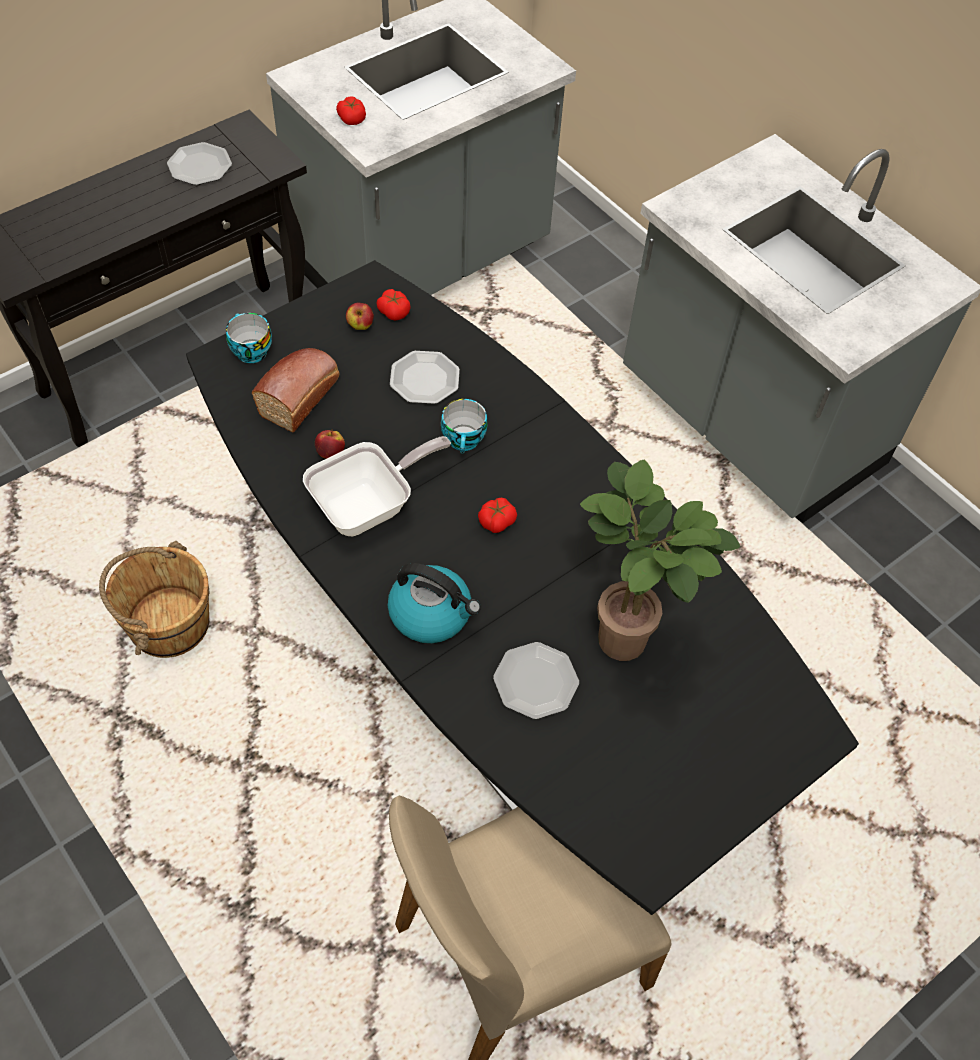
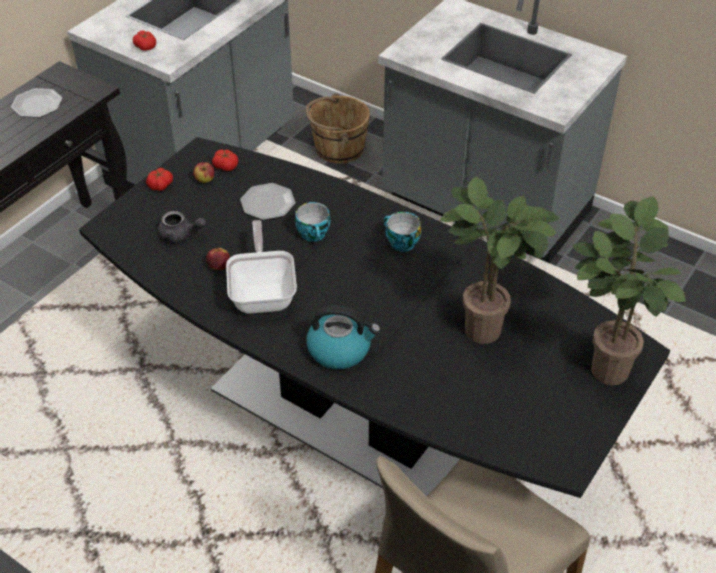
camera: 15 degrees left, 10 degrees down
brown bucket [99,541,209,658] -> brown bucket moved to [305,93,370,163]
cup [226,313,272,363] -> cup moved to [384,212,421,252]
bread [252,348,339,433] -> grey teapot [158,211,206,243]
frying pan [303,436,451,536] -> frying pan turned 45 degrees counterclockwise [226,220,297,314]
tomato [478,498,517,533] -> tomato moved to [146,168,173,191]
plate [493,642,579,719] -> none
none -> potted plant [572,196,685,385]

